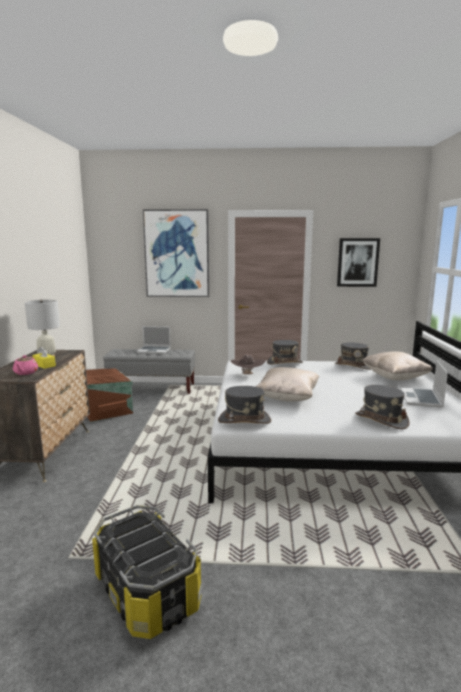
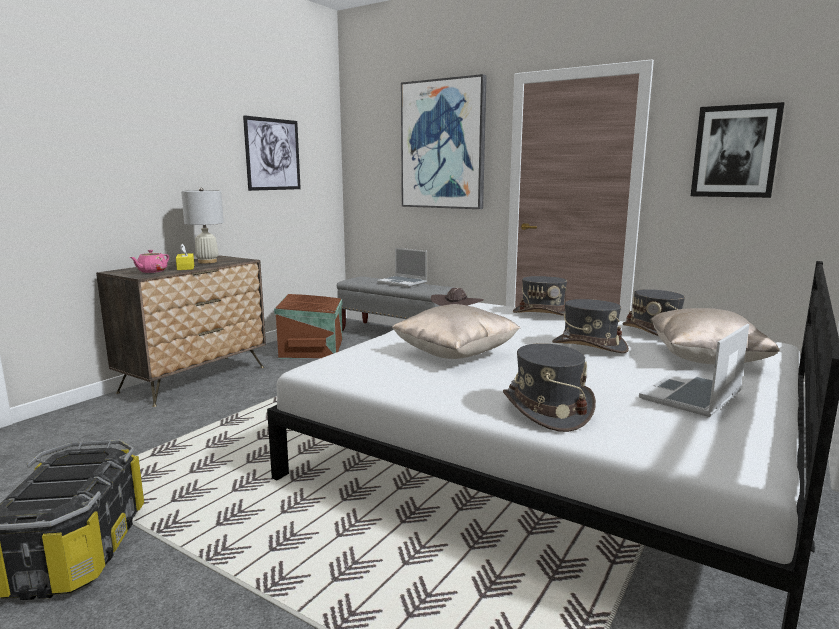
camera: 30 degrees right, 0 degrees up
grey hat [218,386,271,424] -> grey hat moved to [552,299,629,353]
none -> picture [243,115,301,191]

